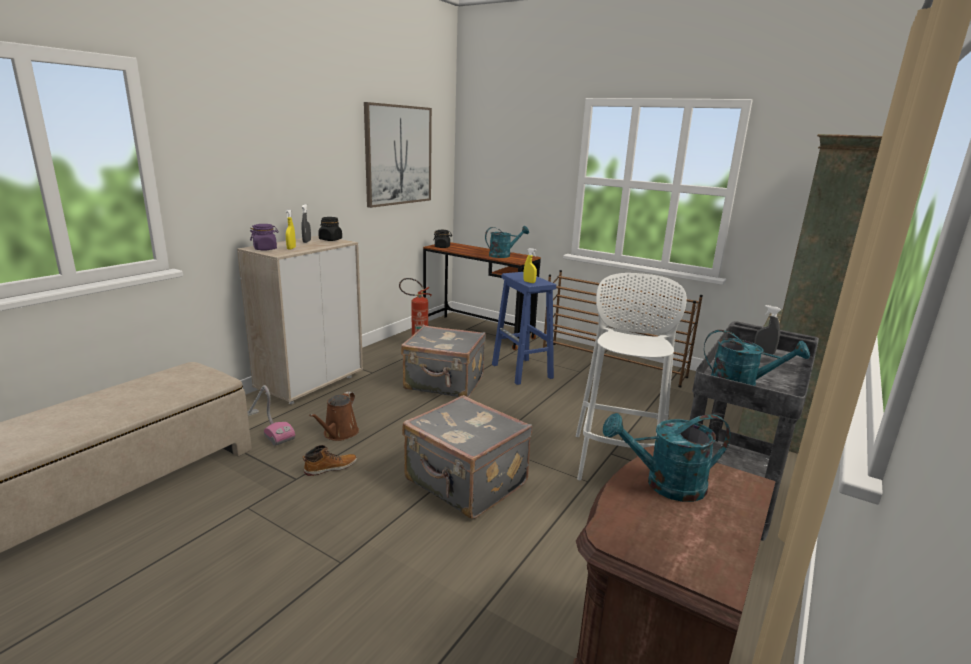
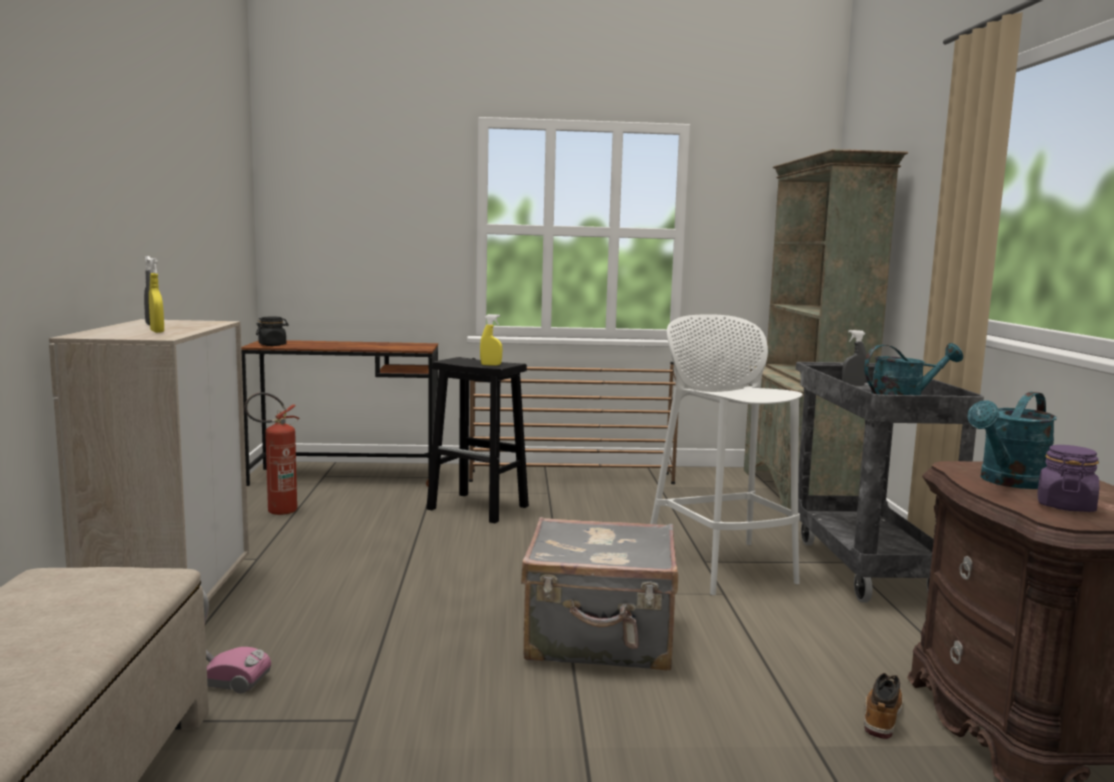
camera: 35 degrees left, 10 degrees down
purple jar [250,224,279,250] -> purple jar moved to [1037,445,1099,512]
boot [303,445,357,476] -> boot moved to [864,673,903,739]
brown watering can [309,391,359,441] -> none
black jar [318,217,342,241] -> none
picture [364,102,432,208] -> none
grey suitcase [401,325,486,398] -> none
turquoise watering can [485,226,529,258] -> none
blue stool [492,272,556,385] -> black stool [426,357,529,523]

